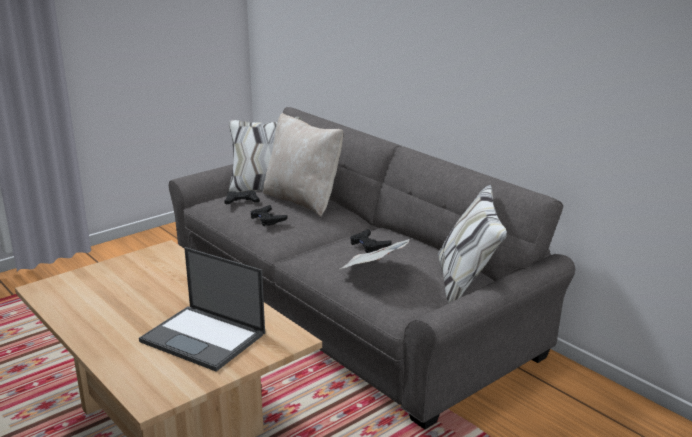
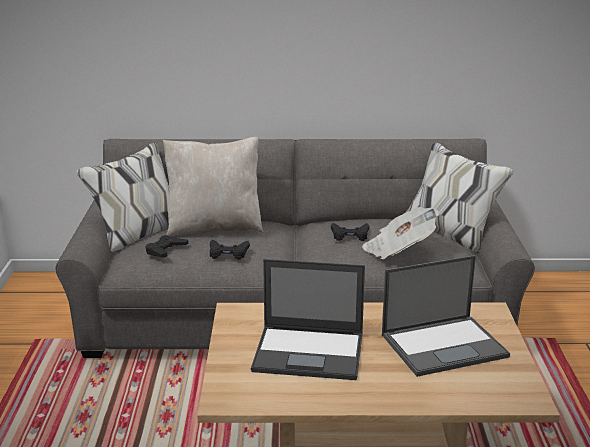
camera: 50 degrees left, 0 degrees up
none -> laptop [251,259,365,380]

